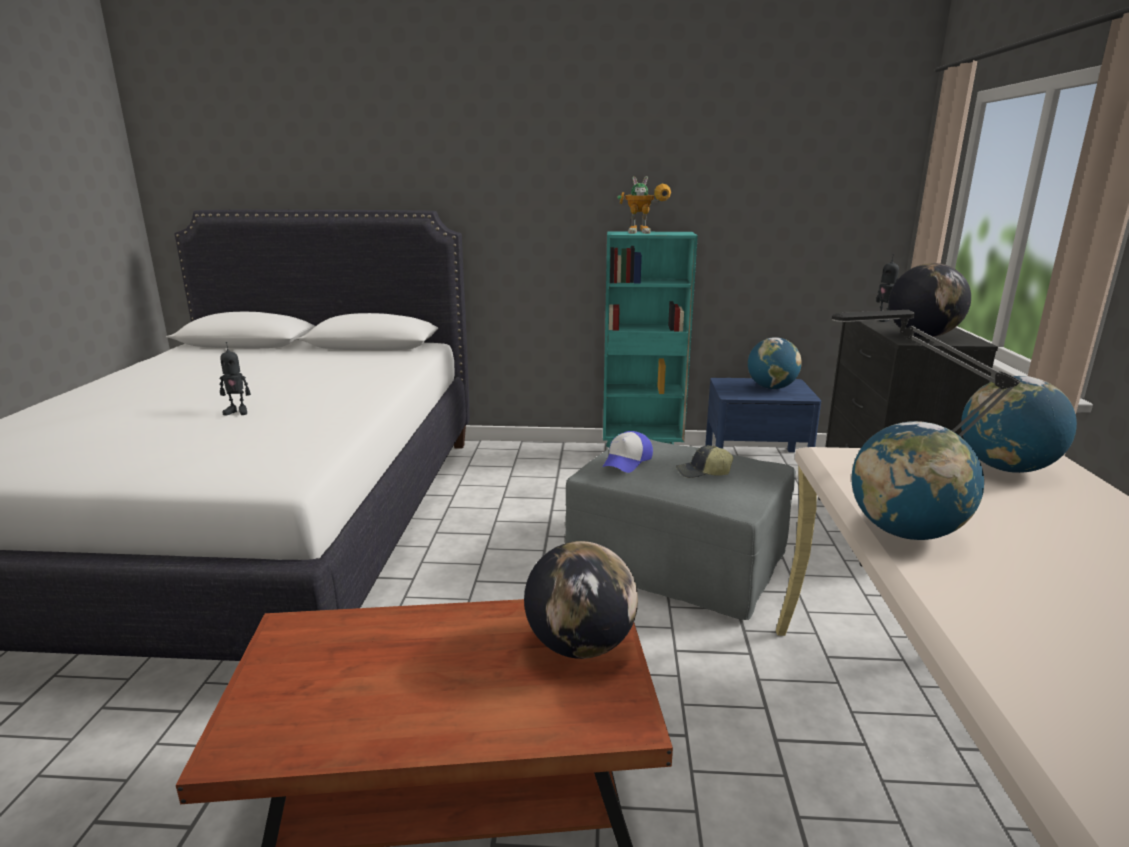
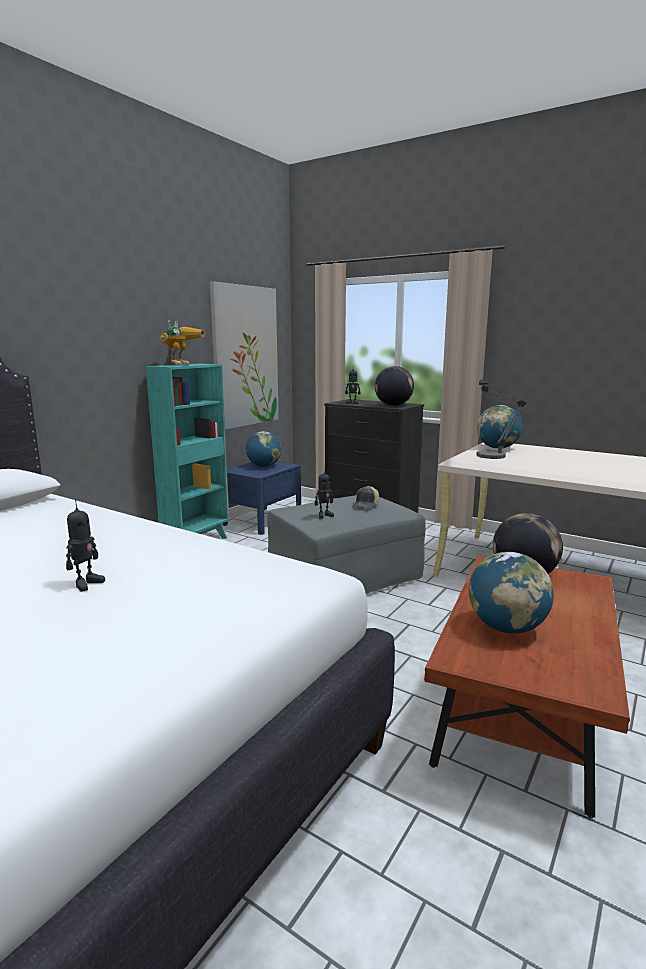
camera: 60 degrees left, 5 degrees down
cap [602,431,653,473] -> toy robot [315,472,334,519]
globe [851,421,984,540] -> globe moved to [469,552,554,634]
none -> picture [210,281,279,430]

